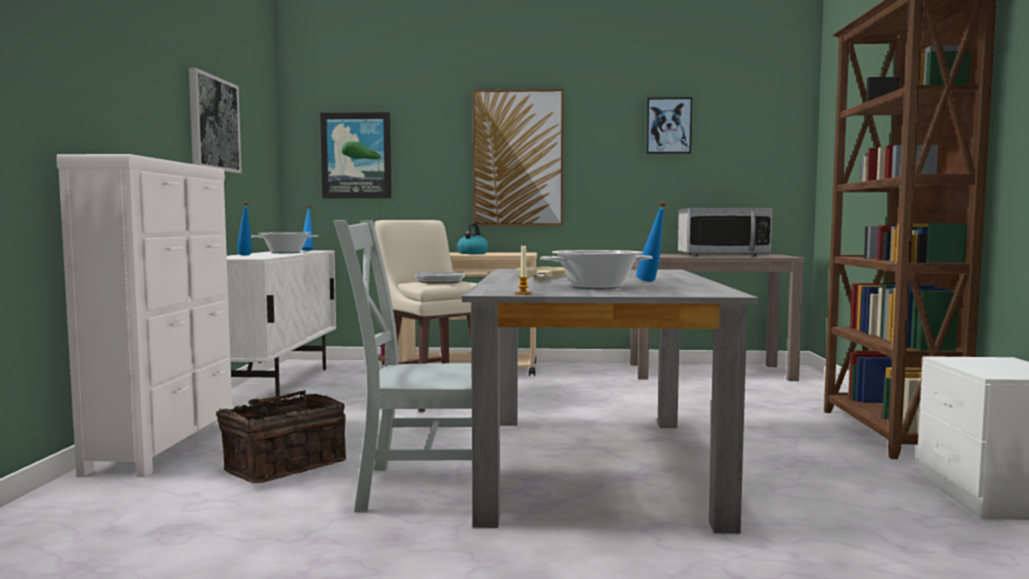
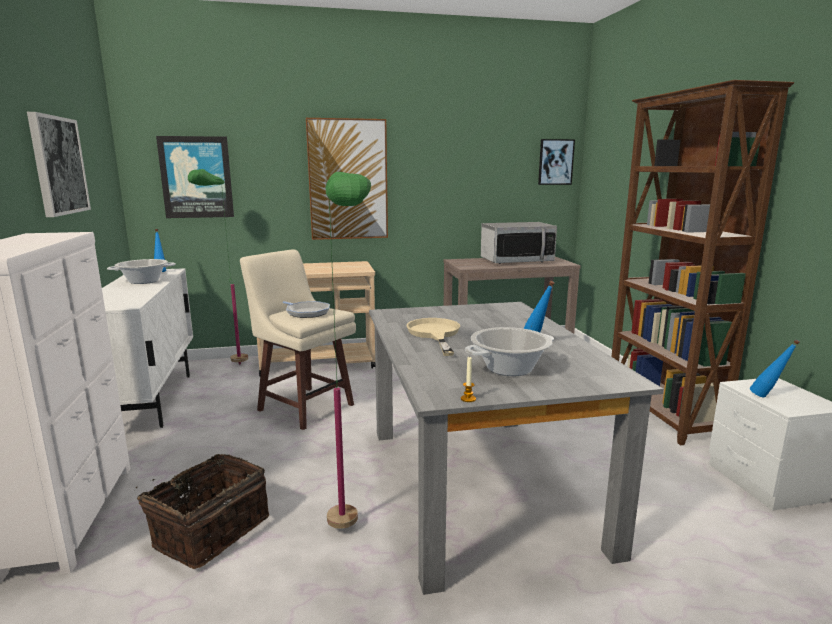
camera: 15 degrees left, 10 degrees up
blue bottle [237,202,251,256] -> blue bottle moved to [750,339,800,397]
grey chair [334,220,472,512] -> green floor lamp [325,172,371,529]
kettle [457,223,489,254] -> none
picture [646,97,692,154] -> picture moved to [538,139,575,185]

